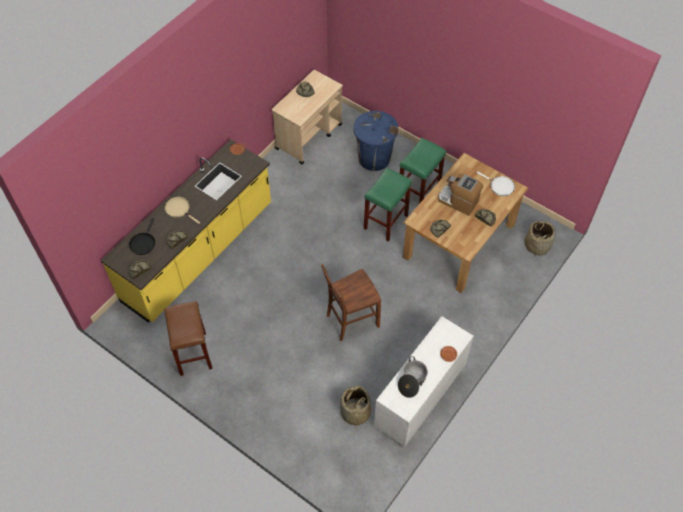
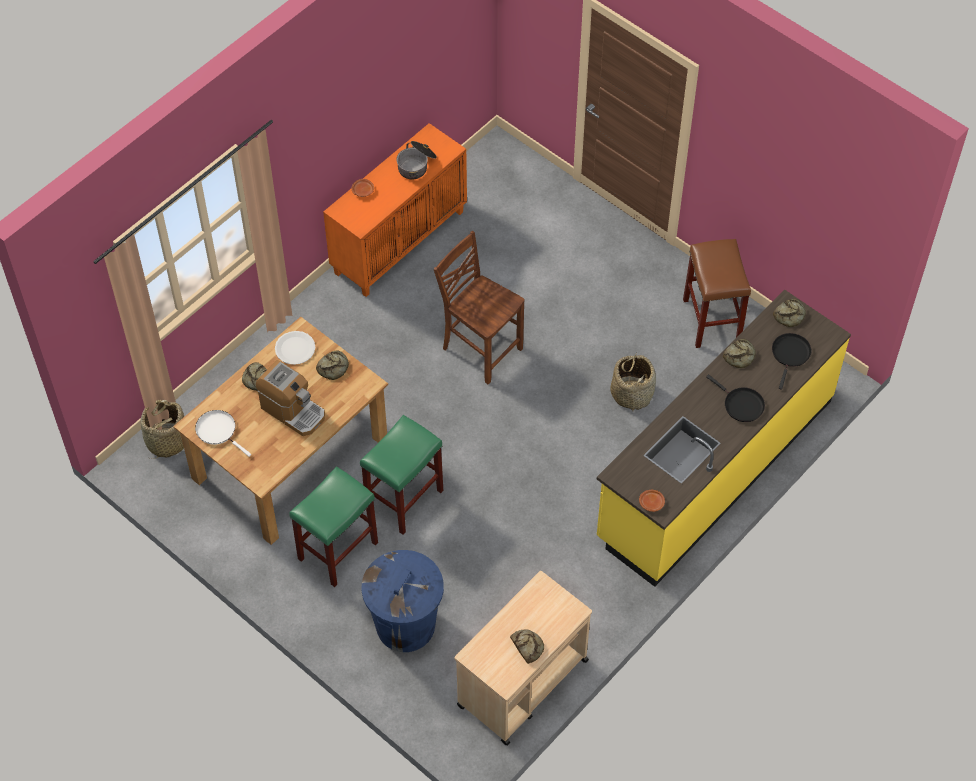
camera: 175 degrees left, 0 degrees up
beige frying pan [164,196,200,224] -> black frying pan [706,375,765,422]
brown chair [321,264,381,341] -> brown chair turned 120 degrees counterclockwise [434,231,525,385]
basket [340,386,371,428] -> basket moved to [610,355,656,410]
white cabinet [374,316,474,448] -> orange cabinet [323,123,467,297]
none -> white plate [275,331,315,365]

